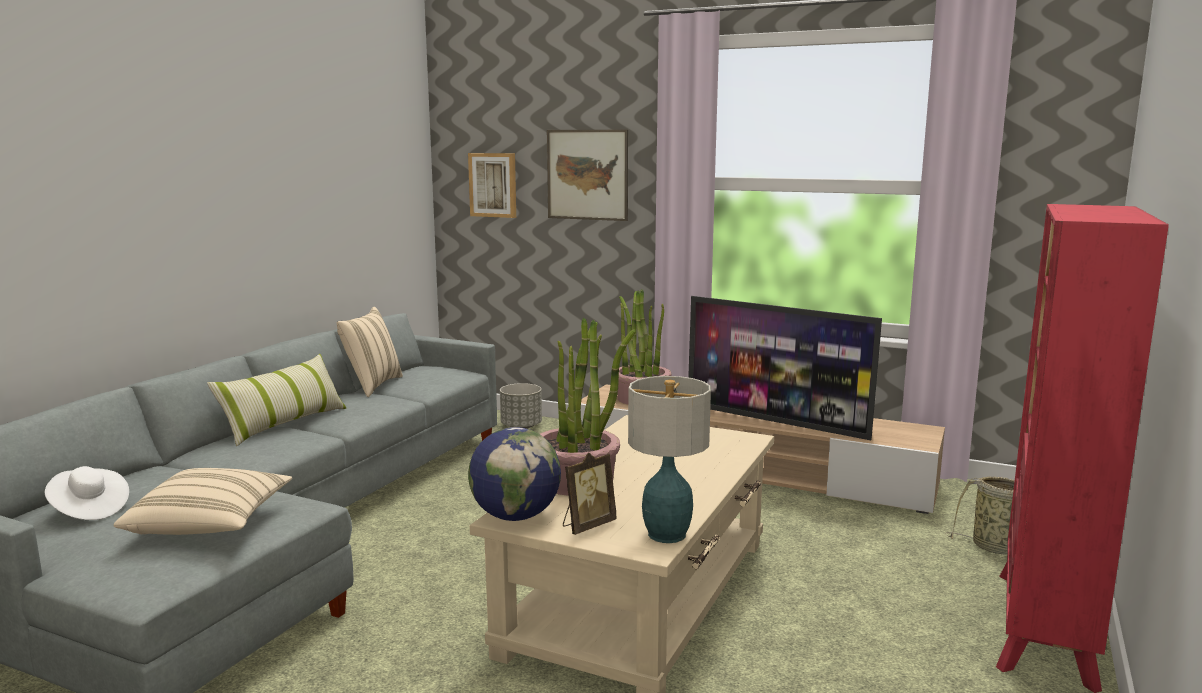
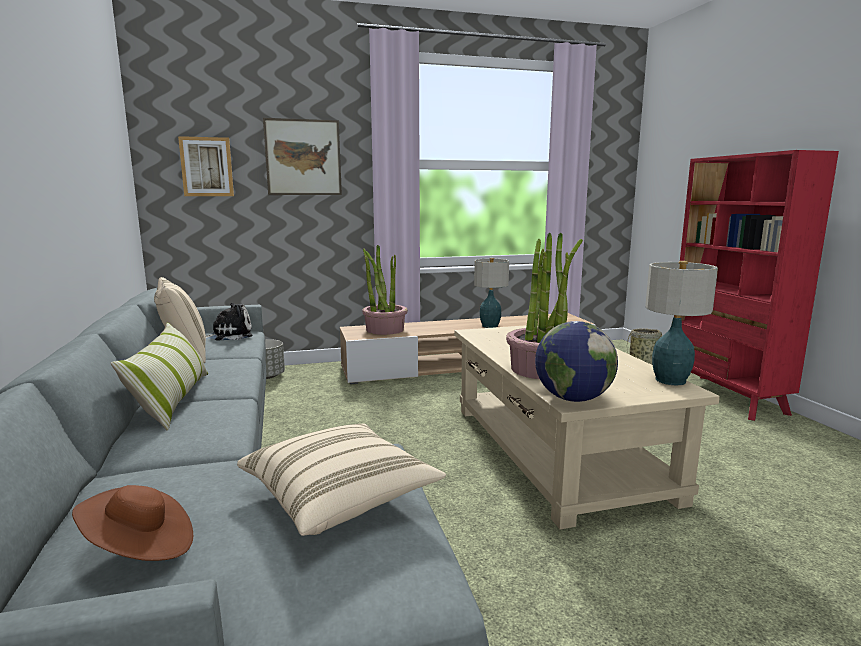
camera: 40 degrees left, 0 degrees up
white hat [45,466,129,520] -> brown hat [72,485,193,561]
picture frame [563,452,617,535] -> none
television [688,296,882,440] -> table lamp [474,258,509,328]
none -> plush toy [206,303,252,341]

